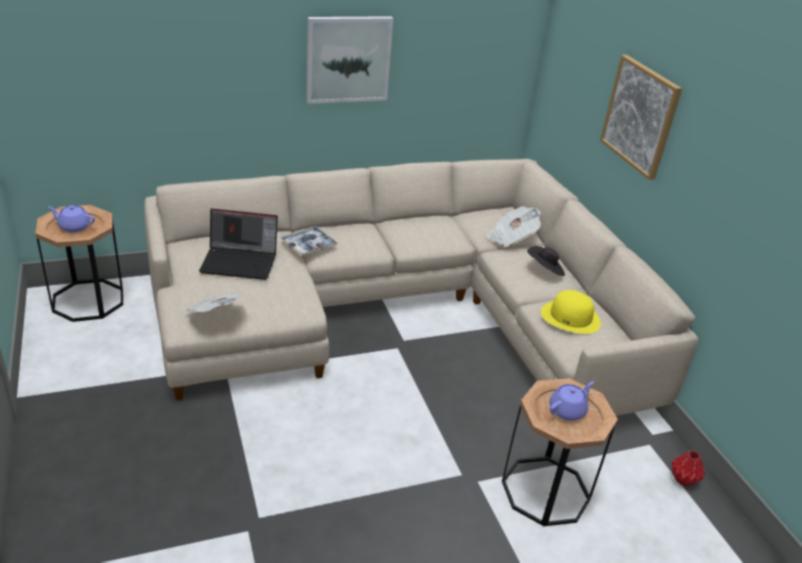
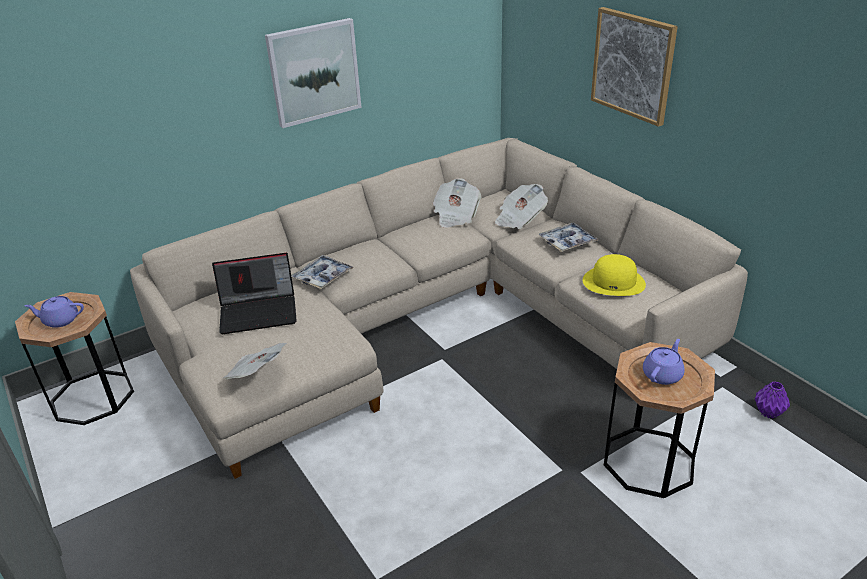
camera: 10 degrees left, 0 degrees up
black hat [527,246,565,276] -> tray [538,222,598,252]
red vase [672,451,705,487] -> purple vase [755,381,790,418]
none -> newspaper [433,178,482,228]

